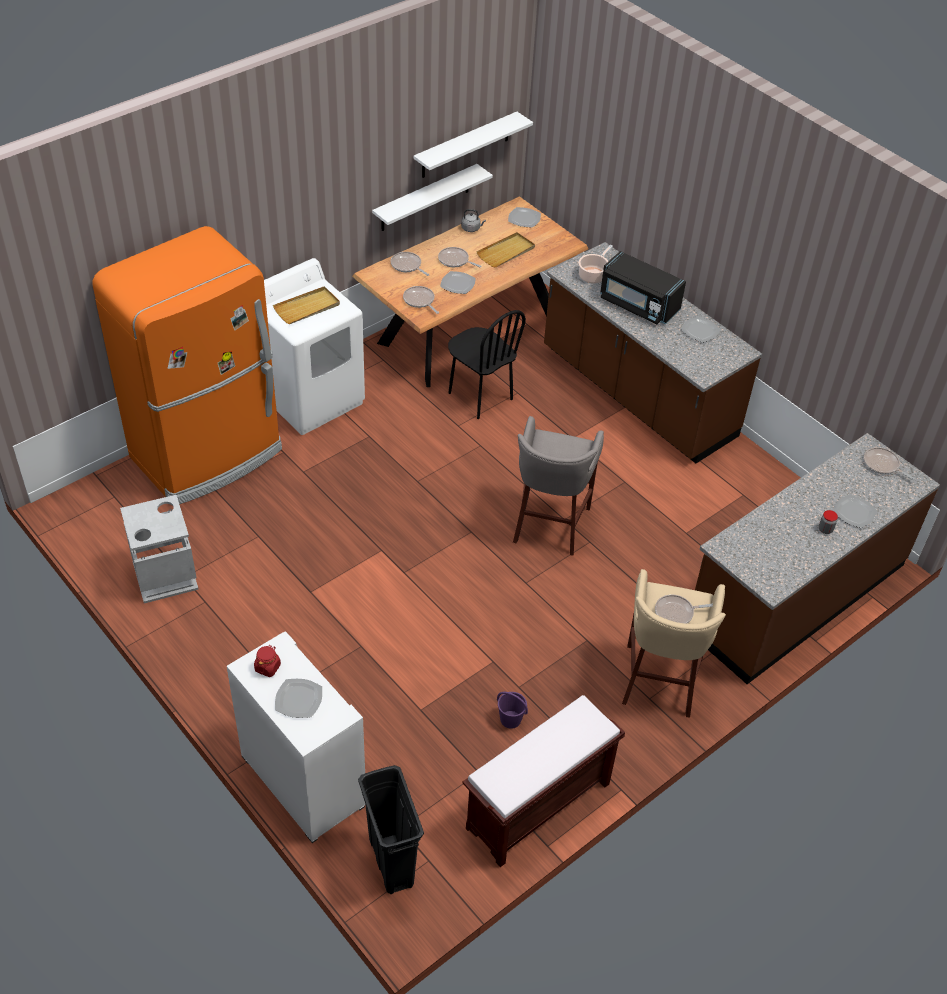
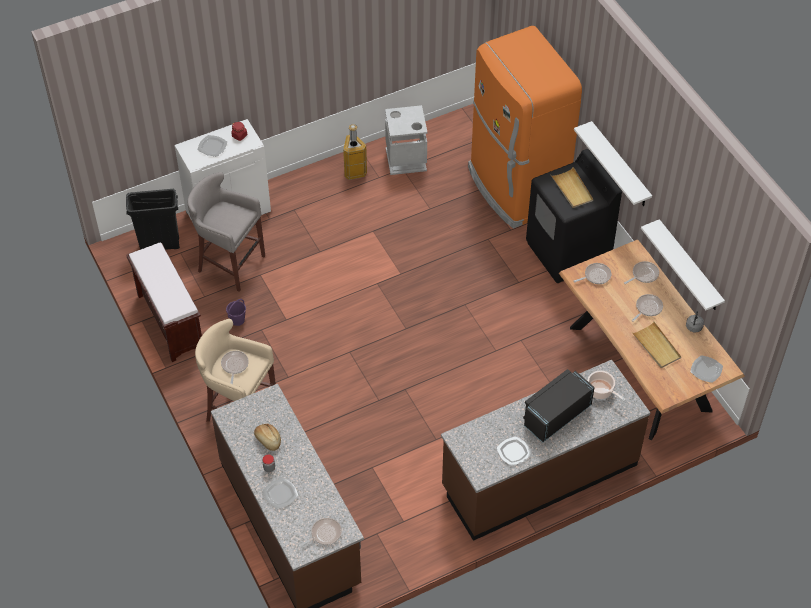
camera: 105 degrees right, 5 degrees up
white washing machine [264,258,365,435] -> black washing machine [526,149,622,283]
white shelf [414,112,533,178] -> white shelf moved to [574,121,652,206]
plate [440,271,476,294] -> none
black chair [448,310,526,419] -> none
grey stool [513,416,604,556] -> grey stool moved to [188,172,265,292]
none -> bread [254,424,281,451]
none -> trash can [343,124,367,180]

